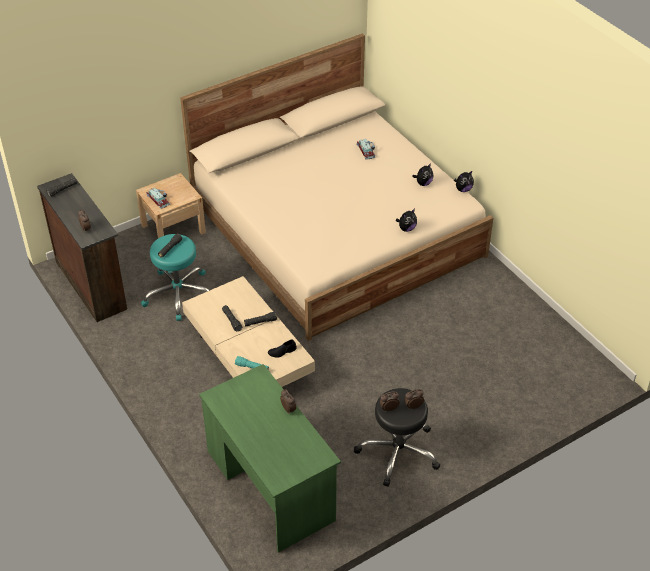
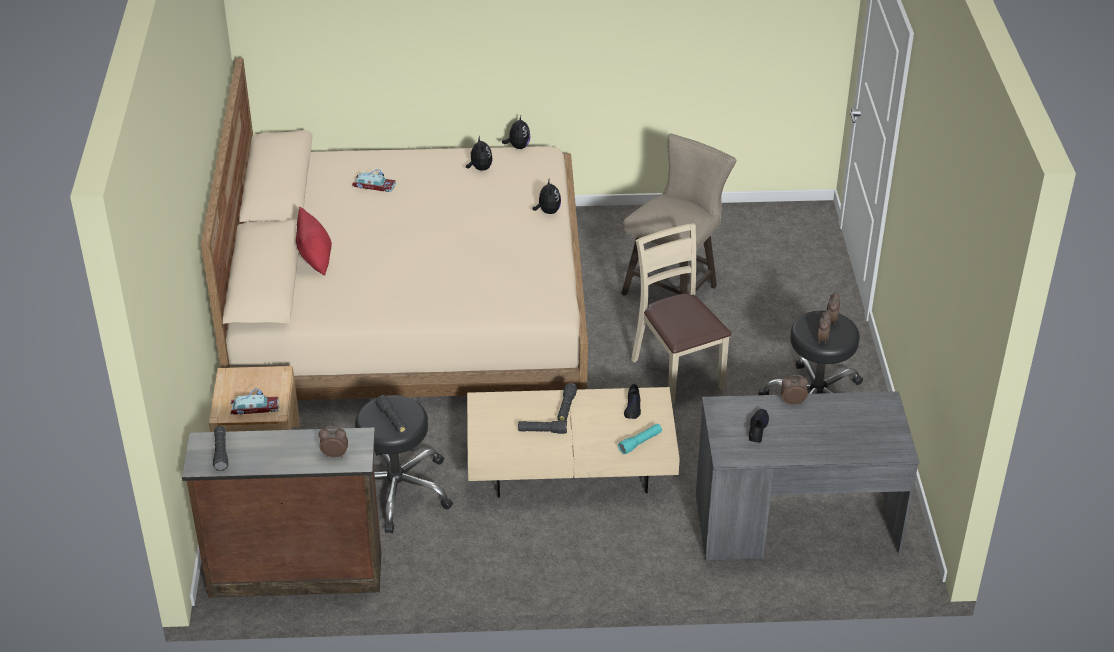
camera: 60 degrees left, 5 degrees down
turquoise stool [141,234,210,321] -> black stool [355,395,453,533]
green desk [199,364,341,553] -> grey desk [696,391,919,560]
none -> red pillow [296,207,332,276]
none -> beige stool [621,133,737,296]
none -> beige chair [631,223,732,406]
none -> black shoe [749,409,769,443]

